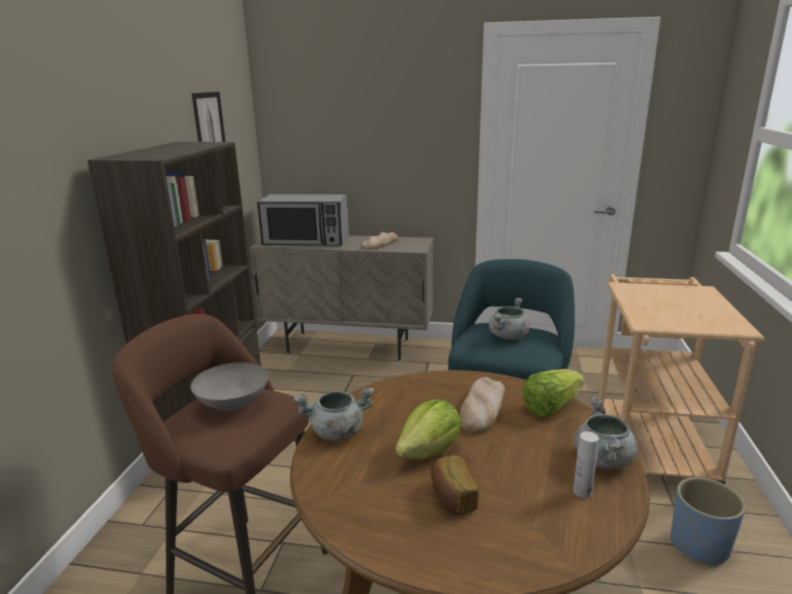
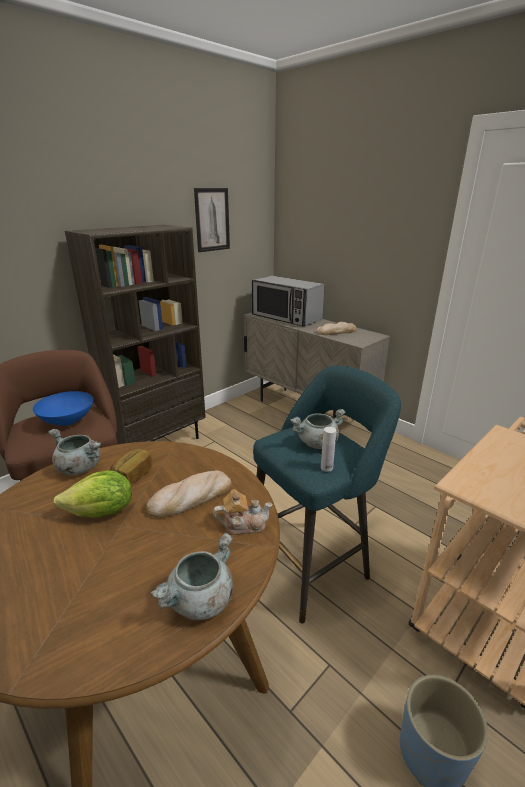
camera: 35 degrees right, 5 degrees up
grey bowl [191,362,268,411] -> blue bowl [33,391,93,426]
bread [431,455,479,516] -> bread moved to [110,449,153,486]
lettuce [522,369,584,417] -> teapot [213,489,273,535]
white bottle [573,432,599,498] -> white bottle moved to [321,427,336,472]

